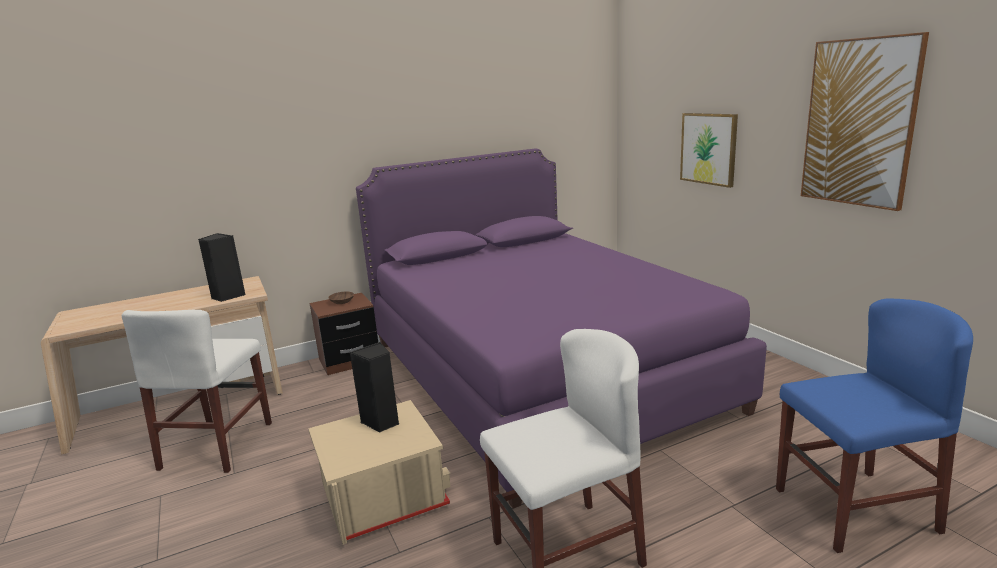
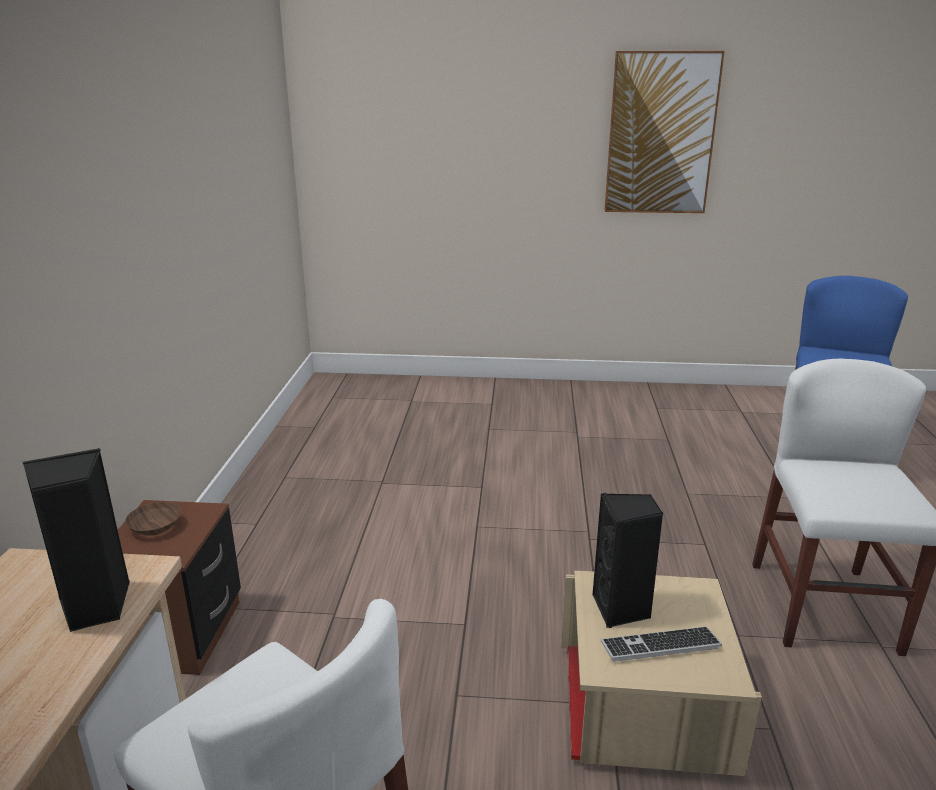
camera: 60 degrees left, 5 degrees up
purple bed [356,148,767,509] -> none
picture [680,113,738,188] -> none
none -> keyboard [601,626,722,662]

